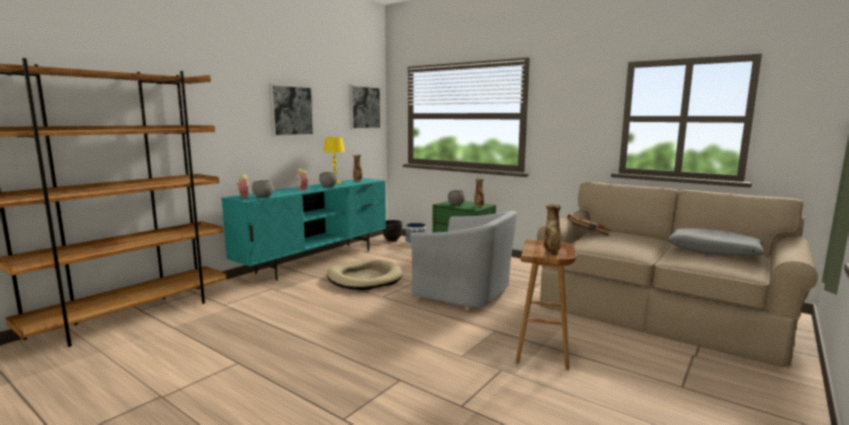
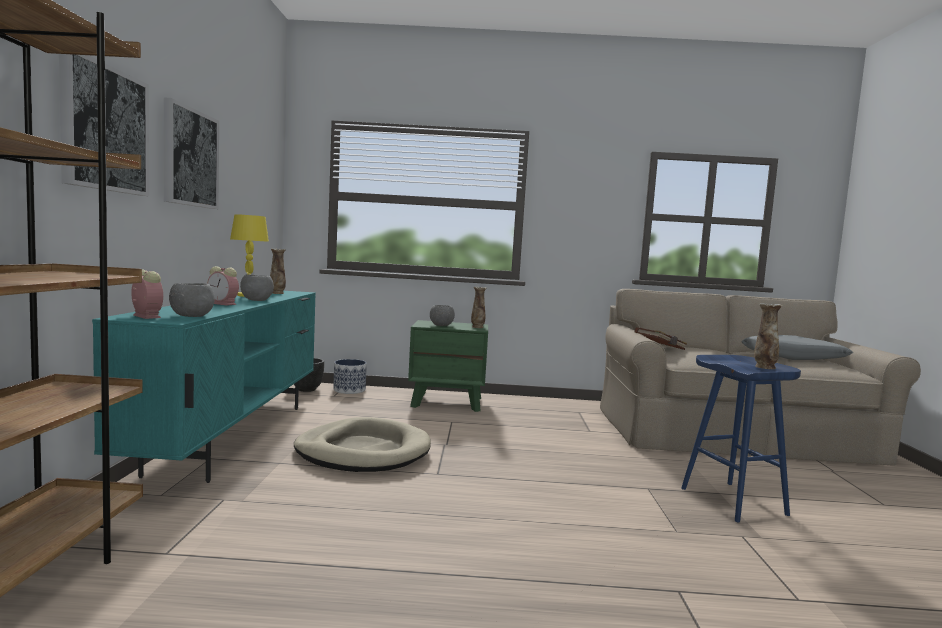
camera: 35 degrees left, 5 degrees down
picture [349,84,381,130] -> picture moved to [59,54,149,196]
grey armchair [410,211,517,311] -> none
brown stool [516,240,576,370] -> blue stool [681,355,801,523]

